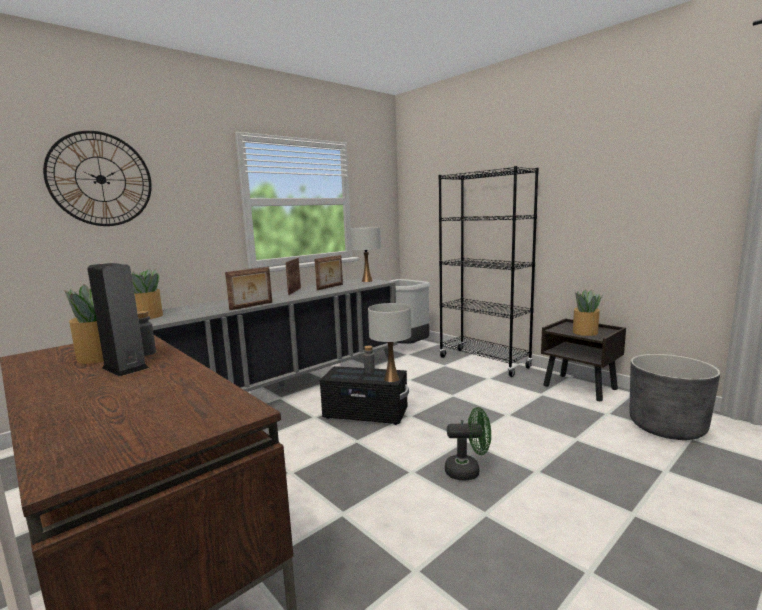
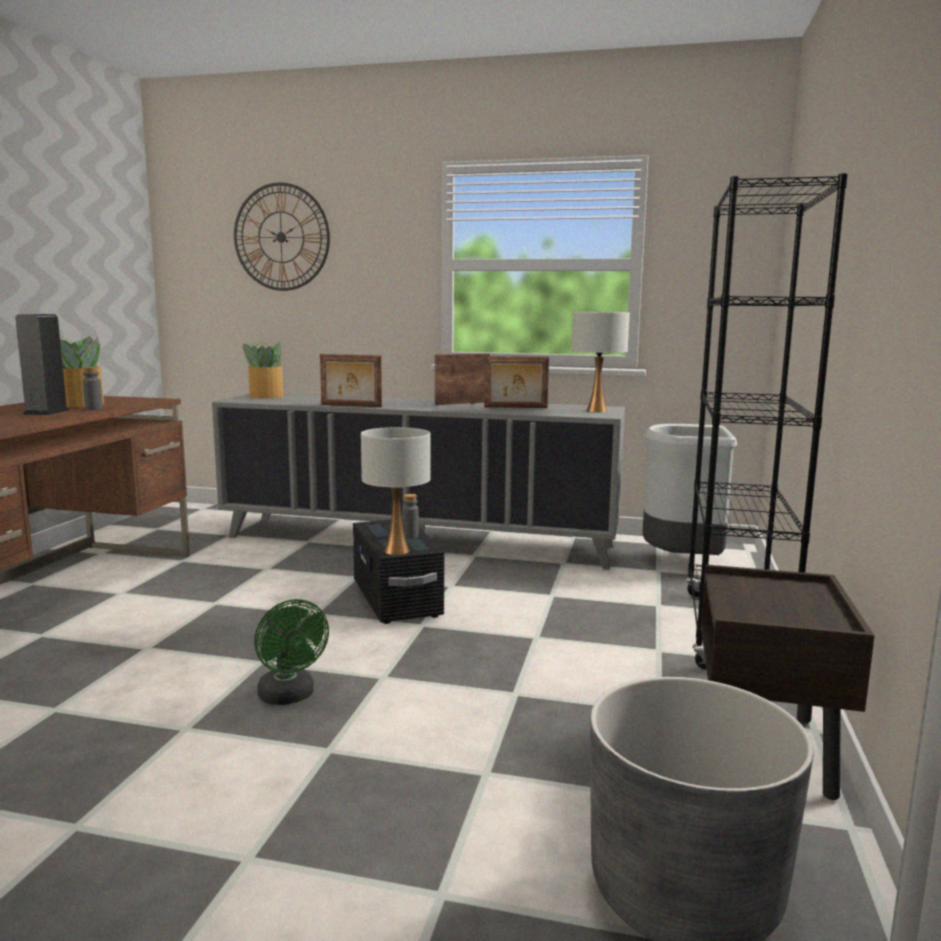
camera: 55 degrees right, 0 degrees up
potted plant [573,289,602,336] -> none

